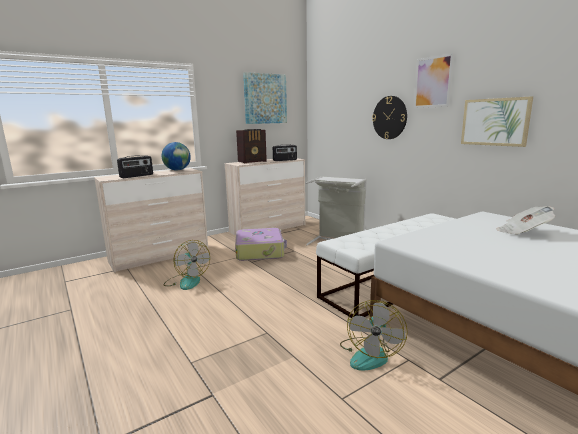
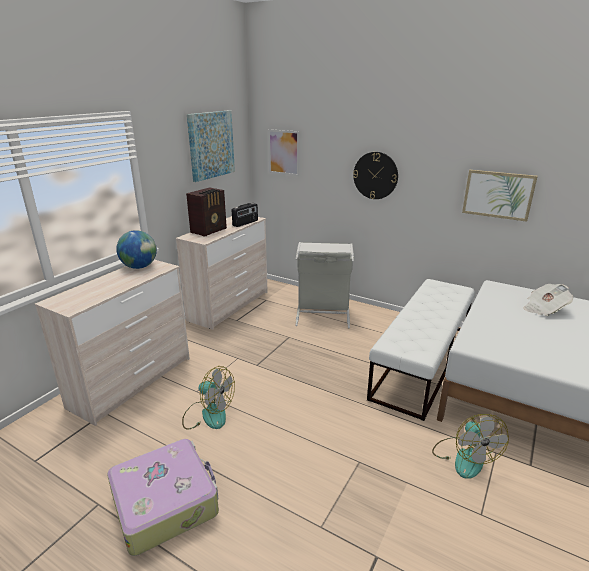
camera: 25 degrees left, 10 degrees up
radio [117,155,153,178] -> none
suitcase [235,228,287,261] -> suitcase moved to [107,439,219,556]
picture [414,53,454,108] -> picture moved to [268,129,300,176]

